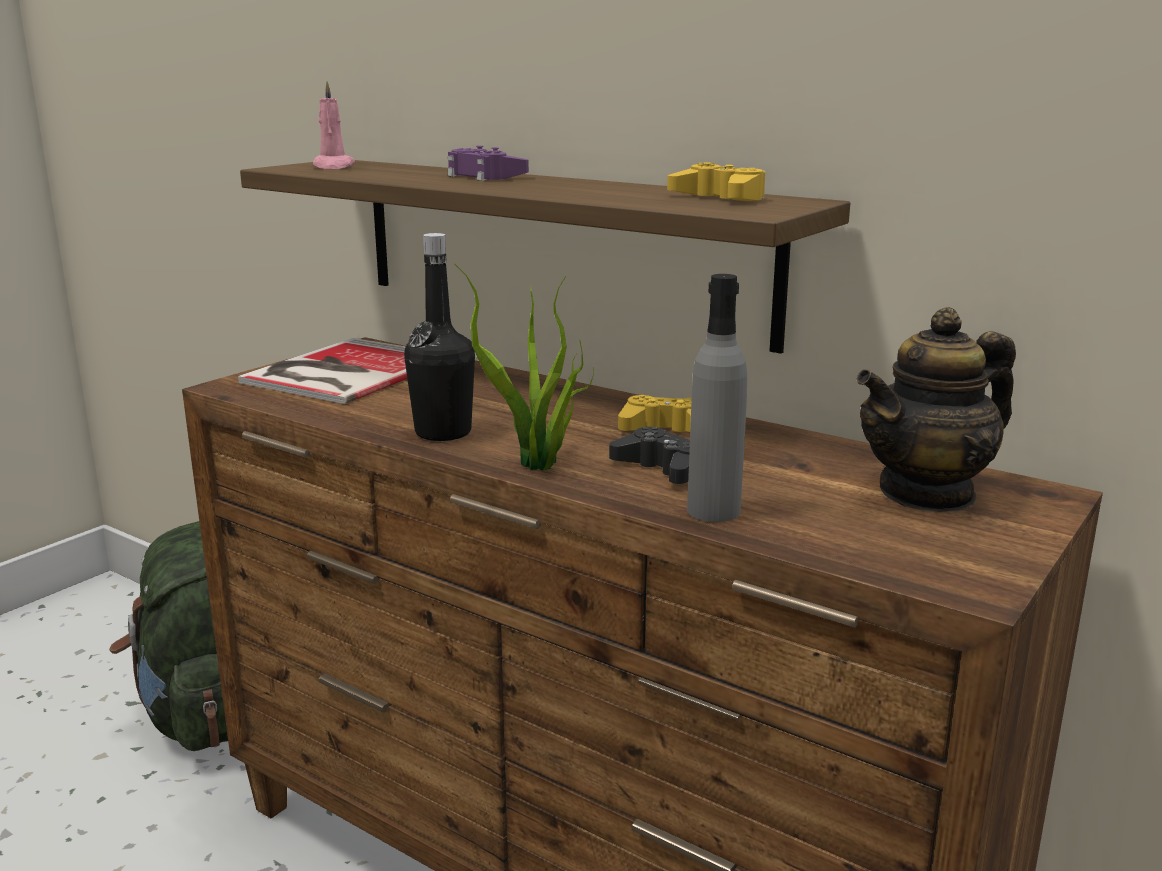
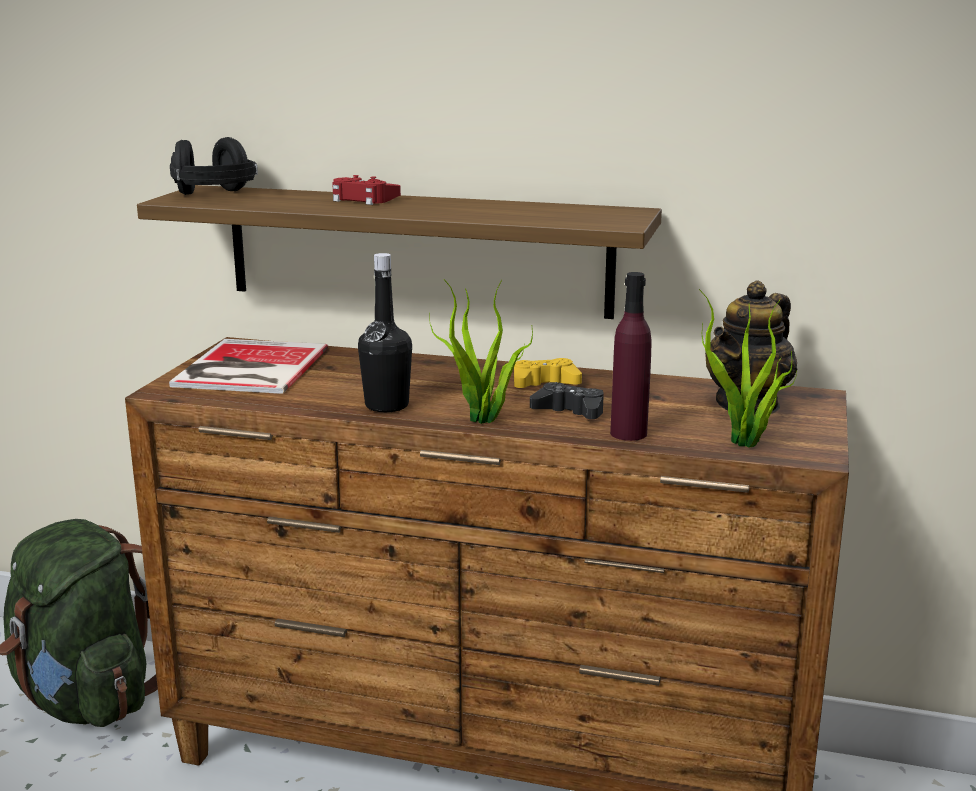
camera: 20 degrees left, 0 degrees up
pink candle [313,81,355,169] -> black headphones [170,137,258,195]
purple game controller [448,145,529,181] -> red game controller [332,175,401,205]
yellow game controller [667,162,765,201] -> none
grey bottle [687,274,747,522] -> purple bottle [610,272,651,441]
none -> potted plant [699,289,797,448]

